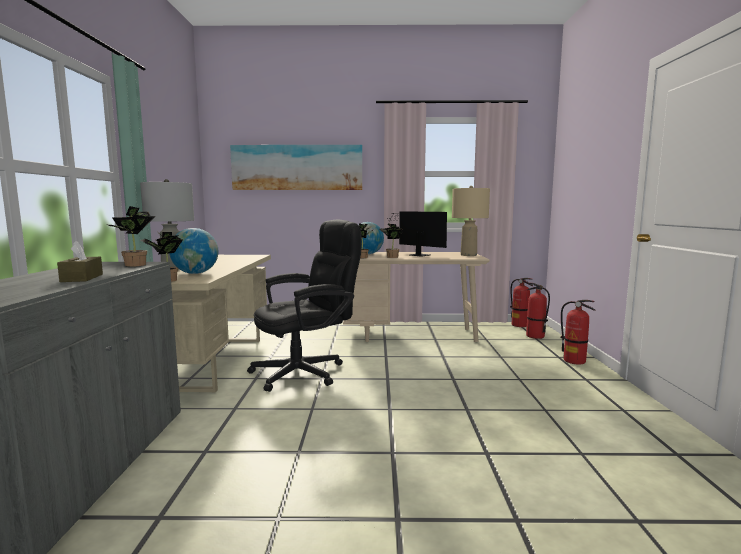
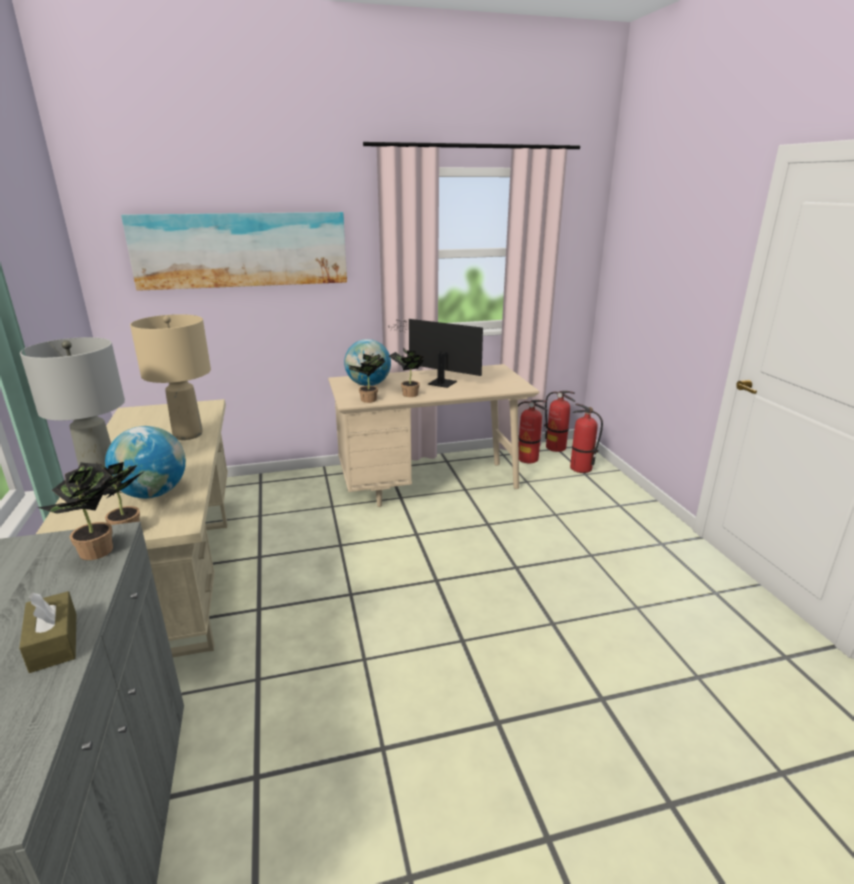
camera: 15 degrees left, 15 degrees up
black office chair [247,220,362,392] -> none
beige table lamp [452,186,490,256] -> beige table lamp moved to [130,314,211,440]
fire extinguisher [561,300,595,364] -> fire extinguisher moved to [518,400,548,463]

